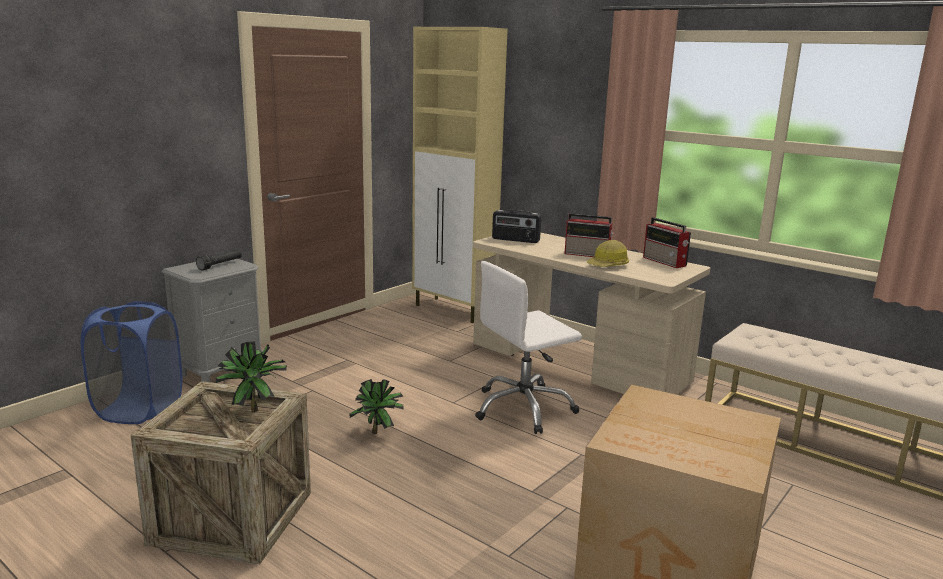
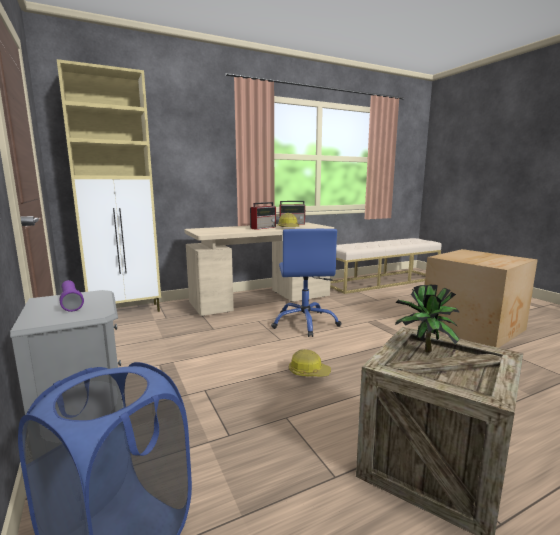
camera: 65 degrees left, 5 degrees down
black flashlight [196,250,242,271] -> purple flashlight [60,280,84,312]
potted plant [349,379,404,434] -> hard hat [289,349,331,377]
white office chair [475,261,582,434] -> blue office chair [271,229,341,337]
radio [492,210,541,243] -> none

